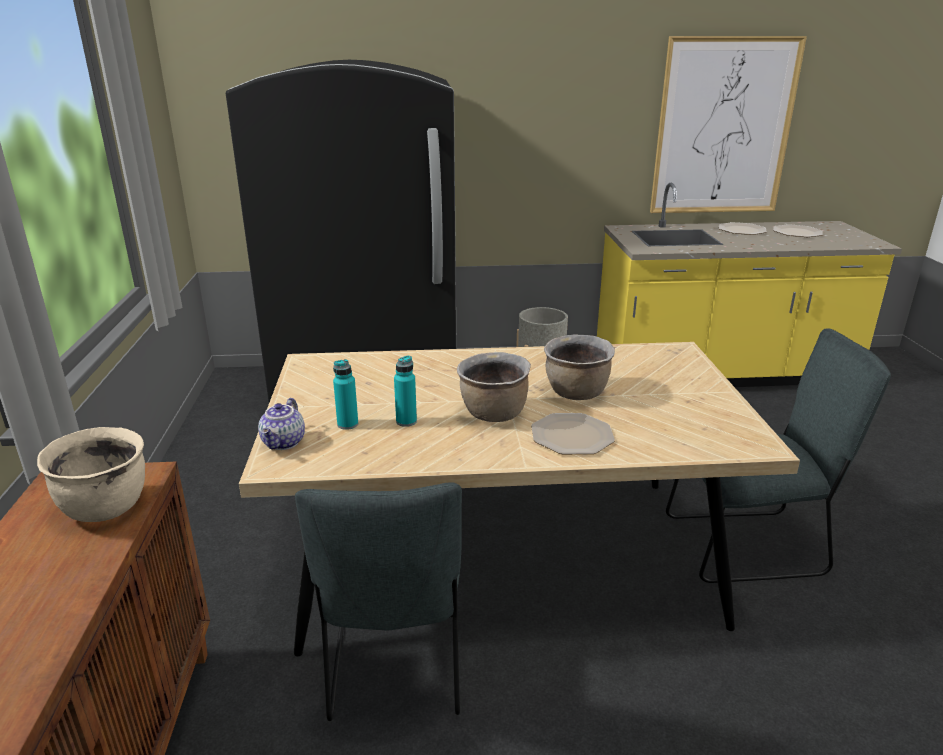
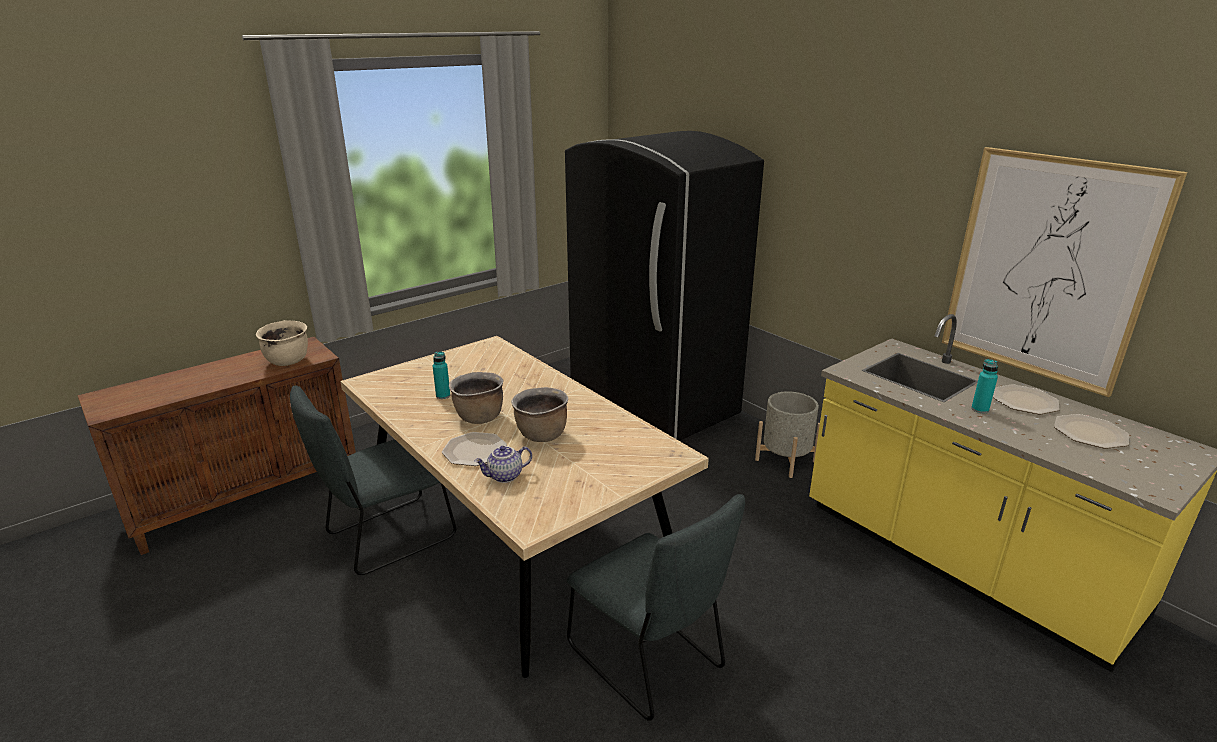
camera: 55 degrees right, 0 degrees up
teapot [258,398,305,450] -> teapot moved to [474,446,532,483]
turquoise bottle [333,359,358,430] -> turquoise bottle moved to [971,359,998,413]

